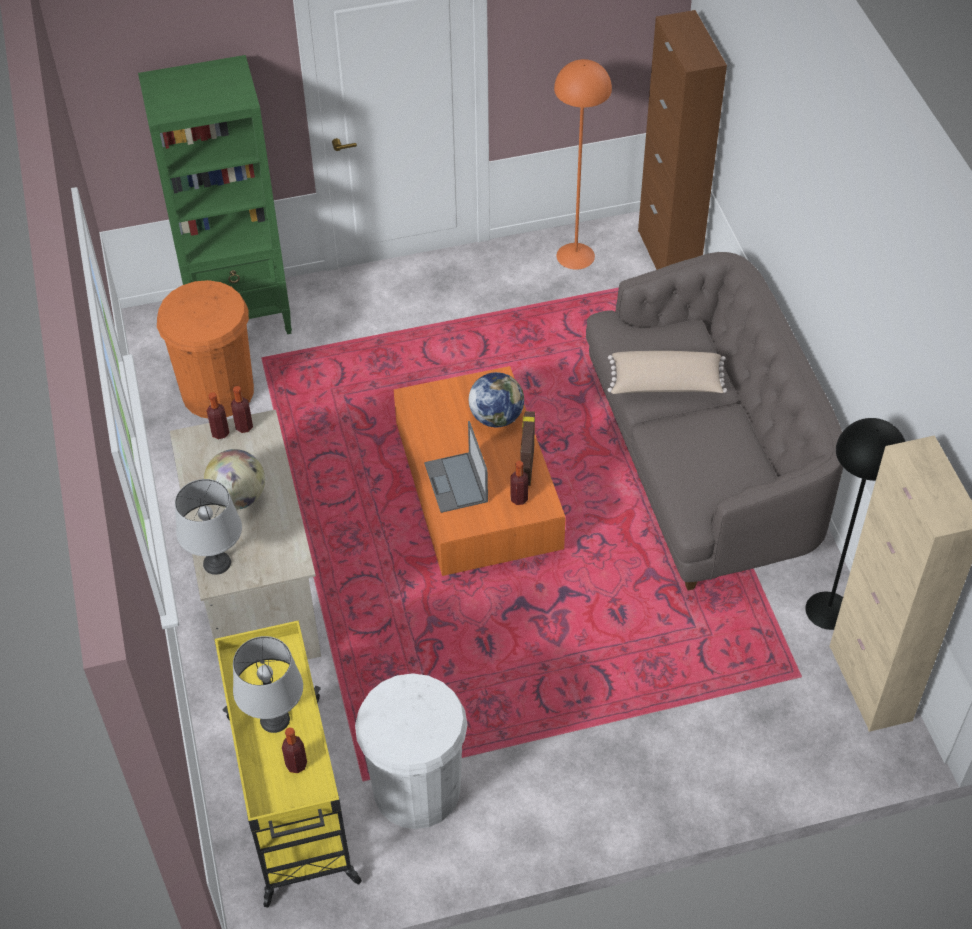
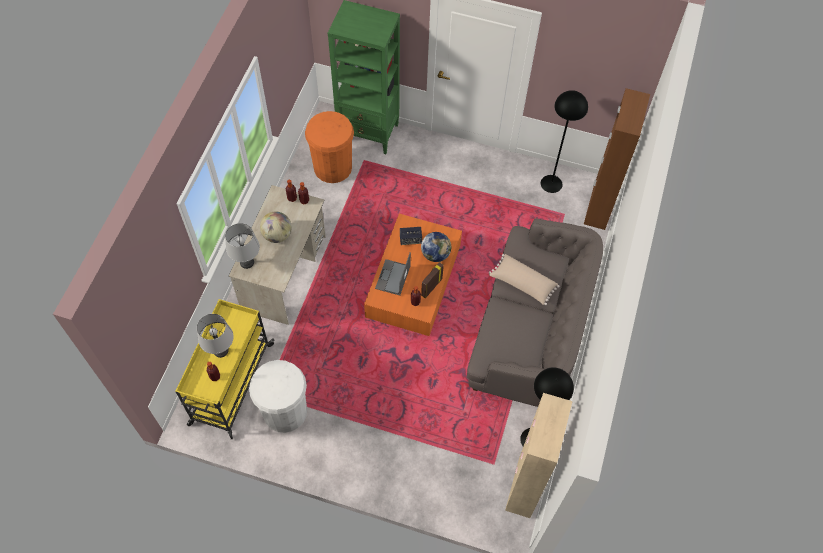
camera: 30 degrees right, 10 degrees up
orange floor lamp [554,59,612,270] -> black floor lamp [541,90,588,193]
none -> speaker [400,227,422,245]

